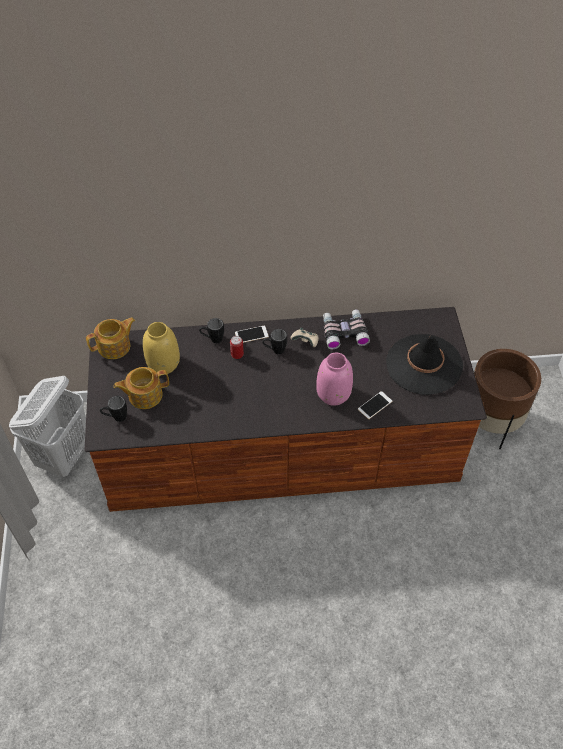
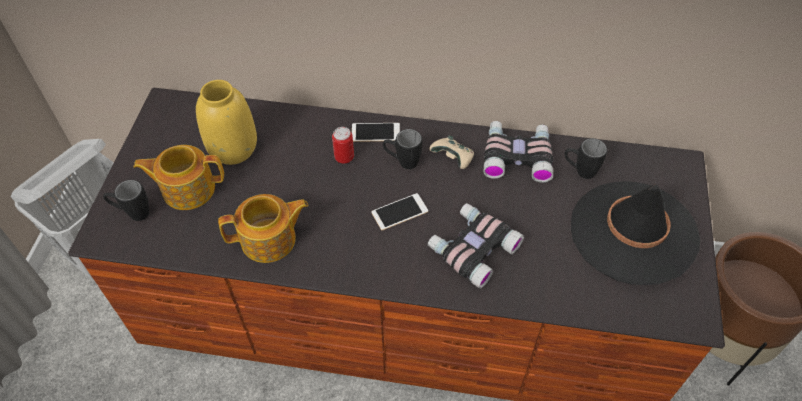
camera: 15 degrees right, 0 degrees up
teapot [86,317,135,359] -> teapot moved to [218,194,308,263]
black mug [199,318,224,343] -> black mug moved to [564,138,607,179]
pink vase [316,353,353,406] -> binoculars [428,203,524,289]
phone [358,391,392,419] -> phone moved to [371,193,428,230]

